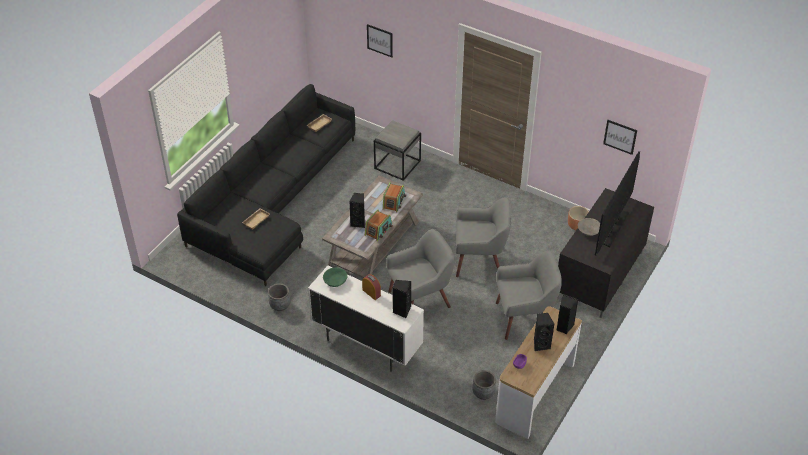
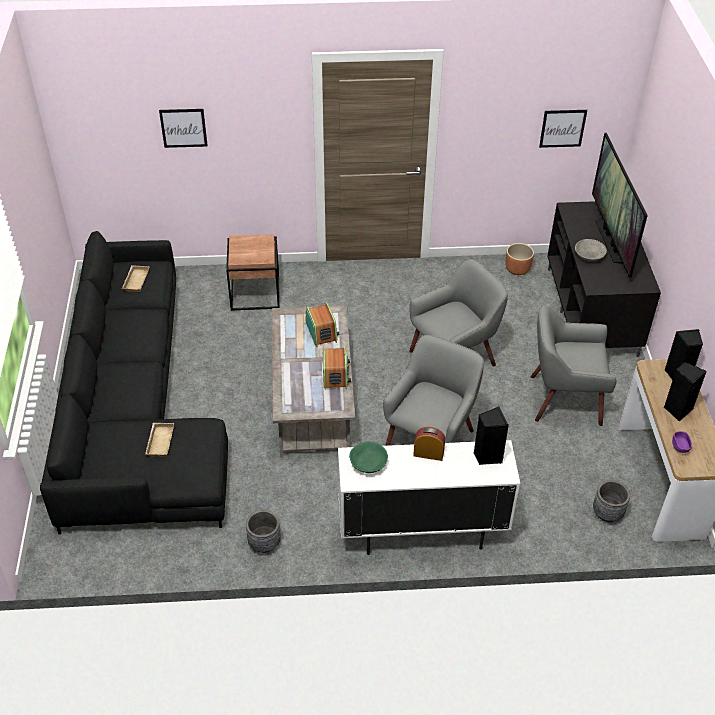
camera: 35 degrees left, 0 degrees up
black speaker [349,193,365,228] -> none
grey side table [374,120,421,181] -> brown side table [226,234,280,311]
grey armchair [496,250,562,340] -> grey armchair turned 135 degrees counterclockwise [531,305,616,426]

